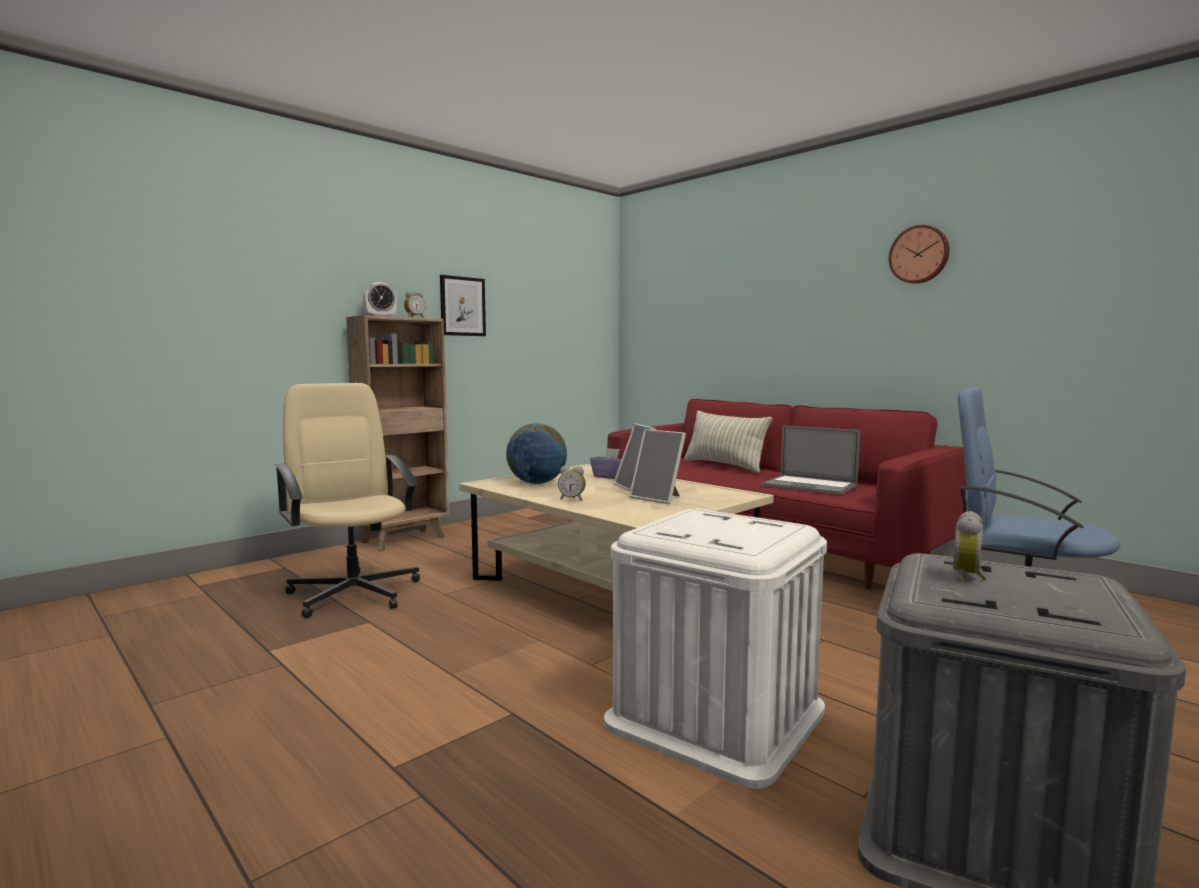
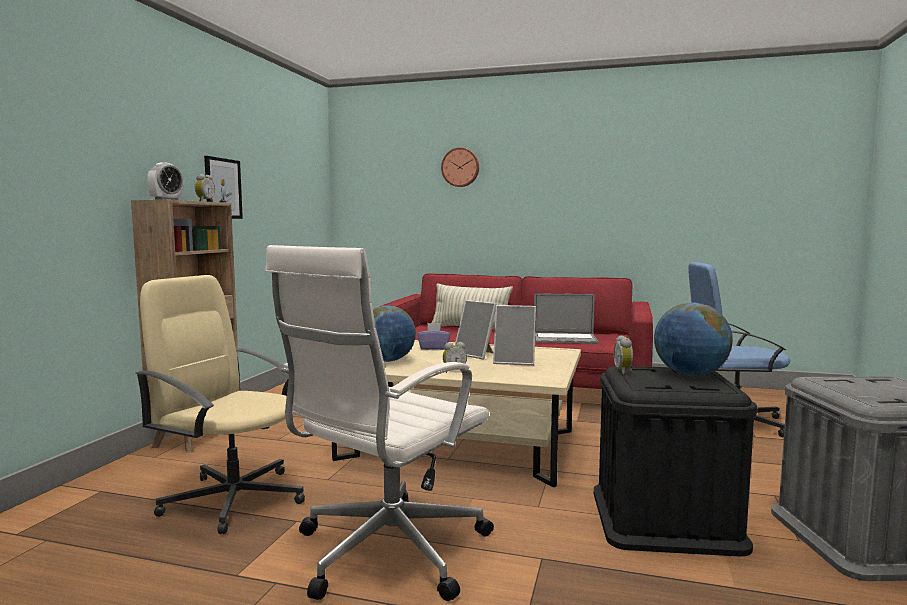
camera: 30 degrees left, 0 degrees up
white storage box [604,509,827,789] -> black storage box [594,366,757,556]
wall clock [889,225,950,284] -> wall clock moved to [441,148,479,187]
alarm clock [953,511,987,582] -> alarm clock moved to [614,335,633,374]
none -> white office chair [265,245,494,601]
none -> globe [654,303,733,376]

